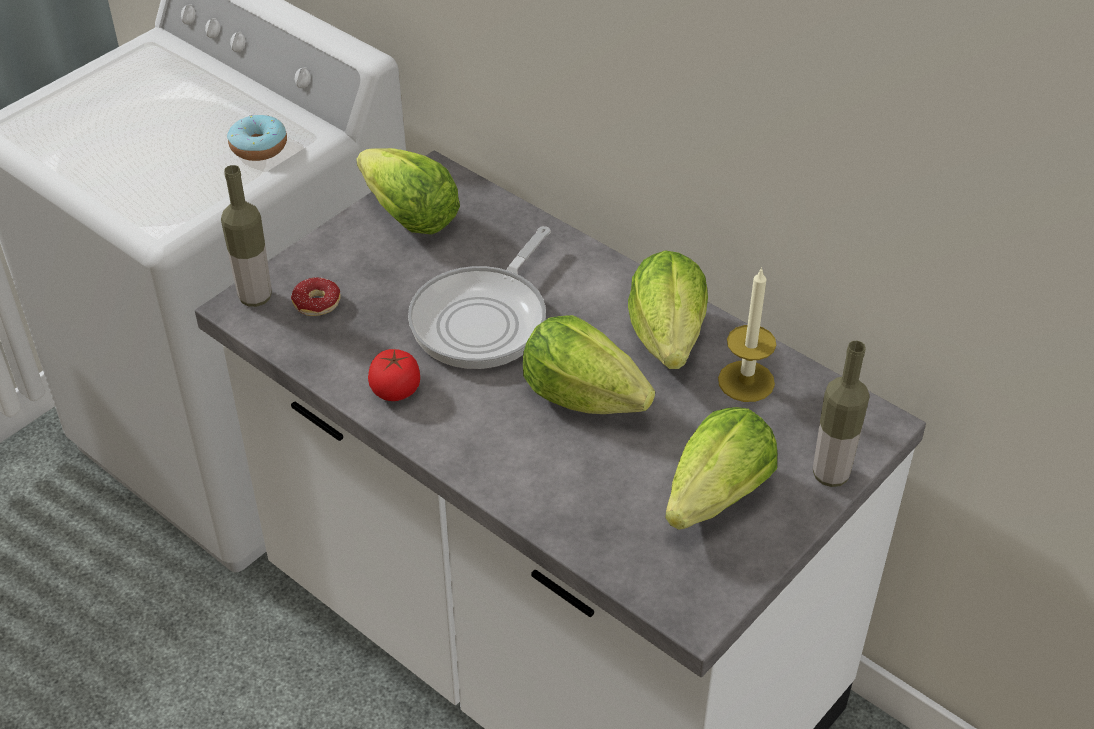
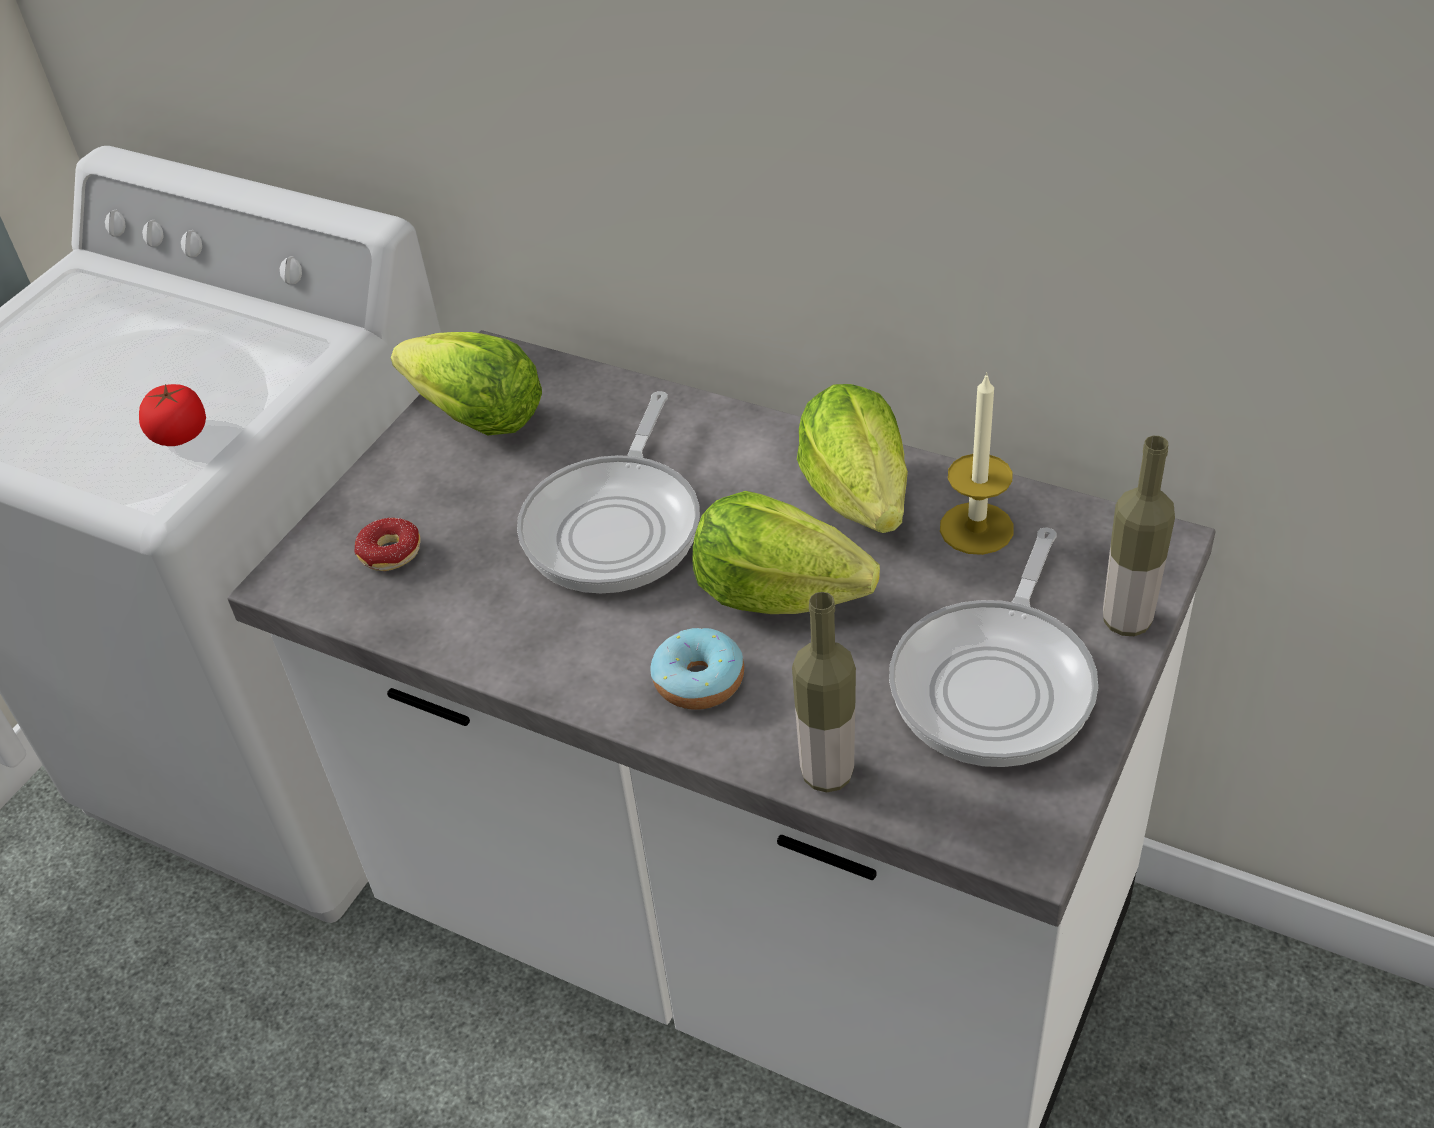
camera: 10 degrees left, 0 degrees up
bottle [221,165,272,307] -> bottle moved to [792,592,856,792]
donut [227,115,287,161] -> donut moved to [651,628,744,710]
tomato [368,349,420,401] -> tomato moved to [139,384,206,446]
lettuce [665,407,777,530] -> frying pan [889,527,1098,767]

